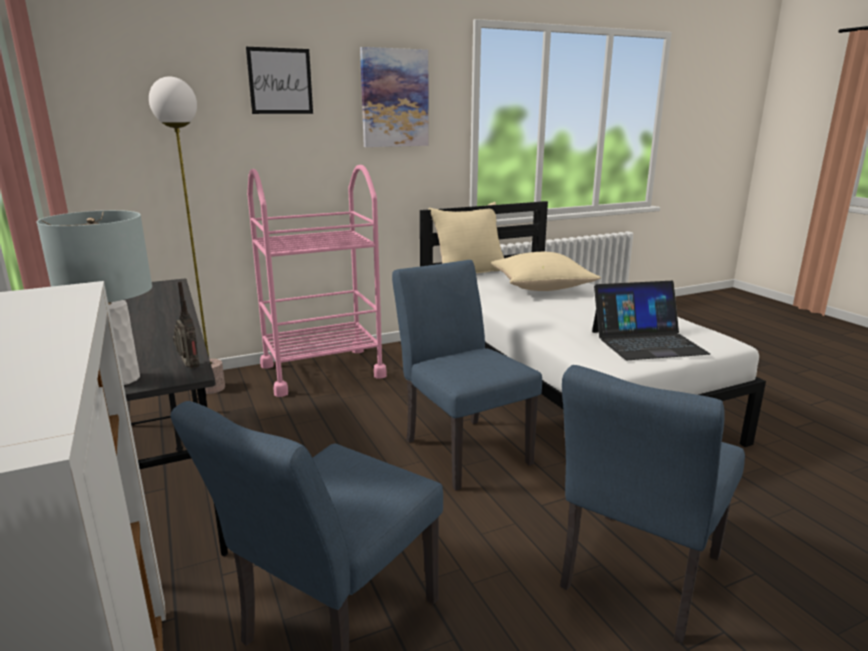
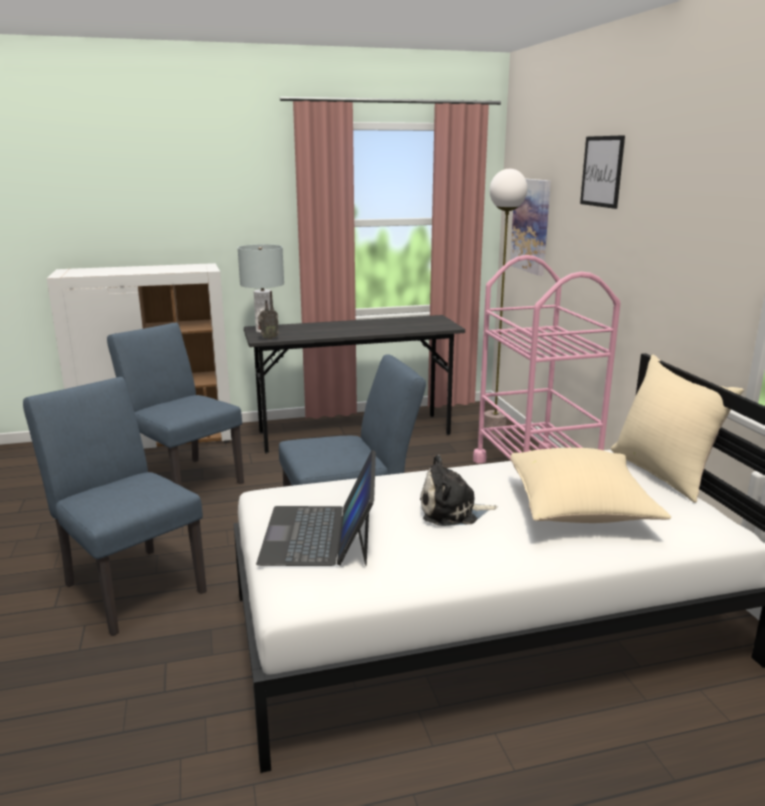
camera: 100 degrees right, 0 degrees up
picture [360,47,429,147] -> picture moved to [510,178,551,276]
none -> plush toy [420,455,497,526]

